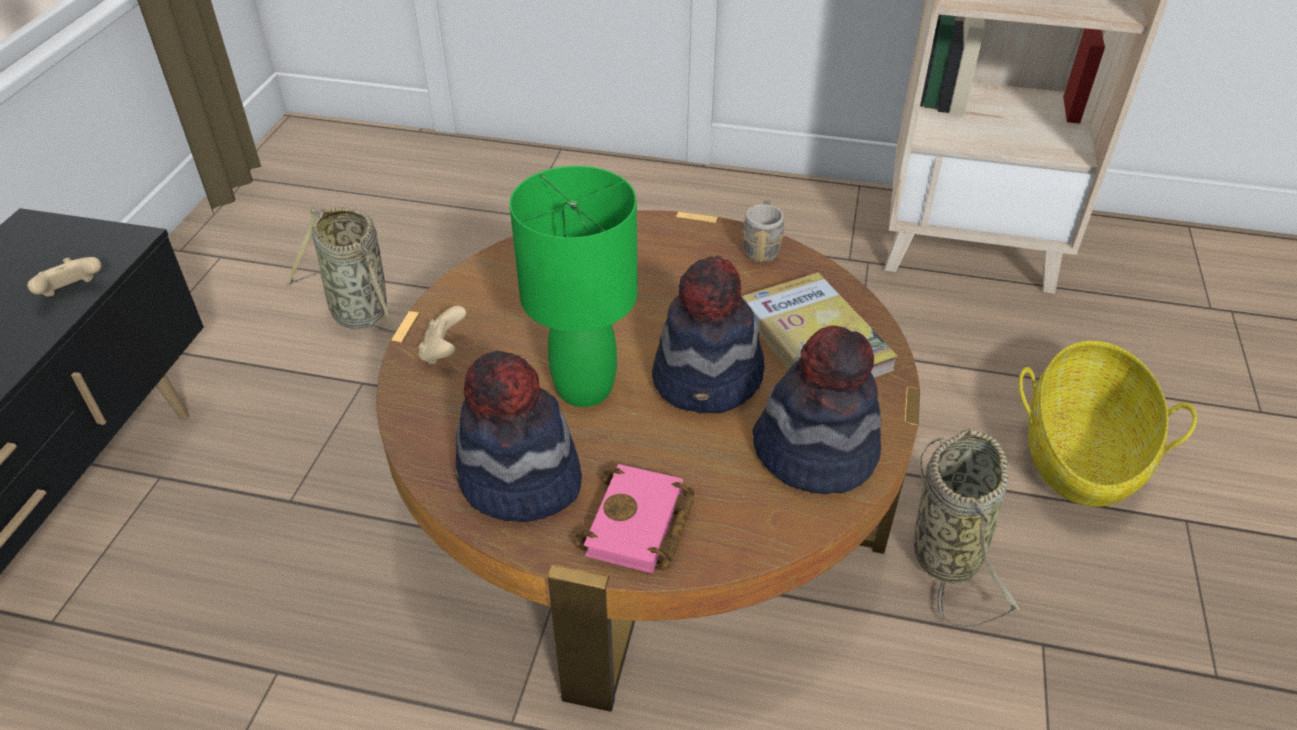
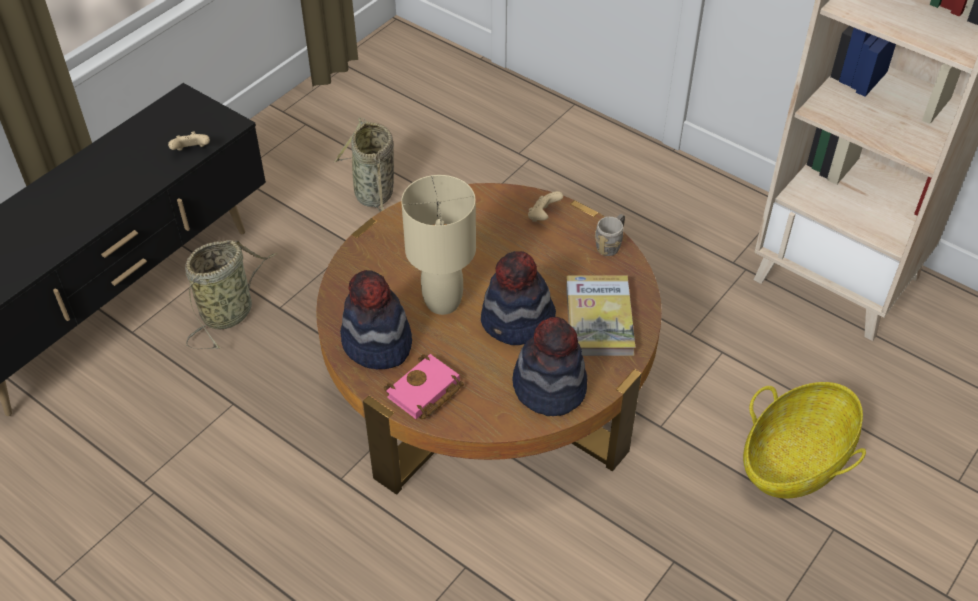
camera: 25 degrees right, 5 degrees up
beige game controller [418,305,466,365] -> beige game controller moved to [528,191,563,222]
green table lamp [510,166,638,407] -> beige table lamp [401,175,476,315]
basket [913,428,1022,627] -> basket moved to [185,240,277,349]

